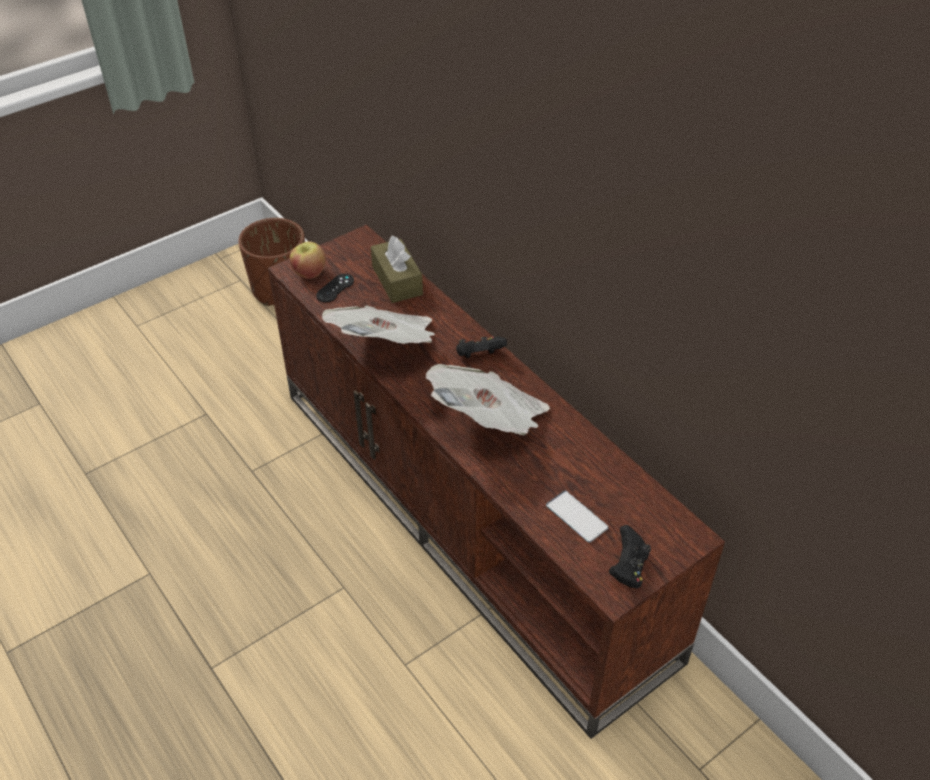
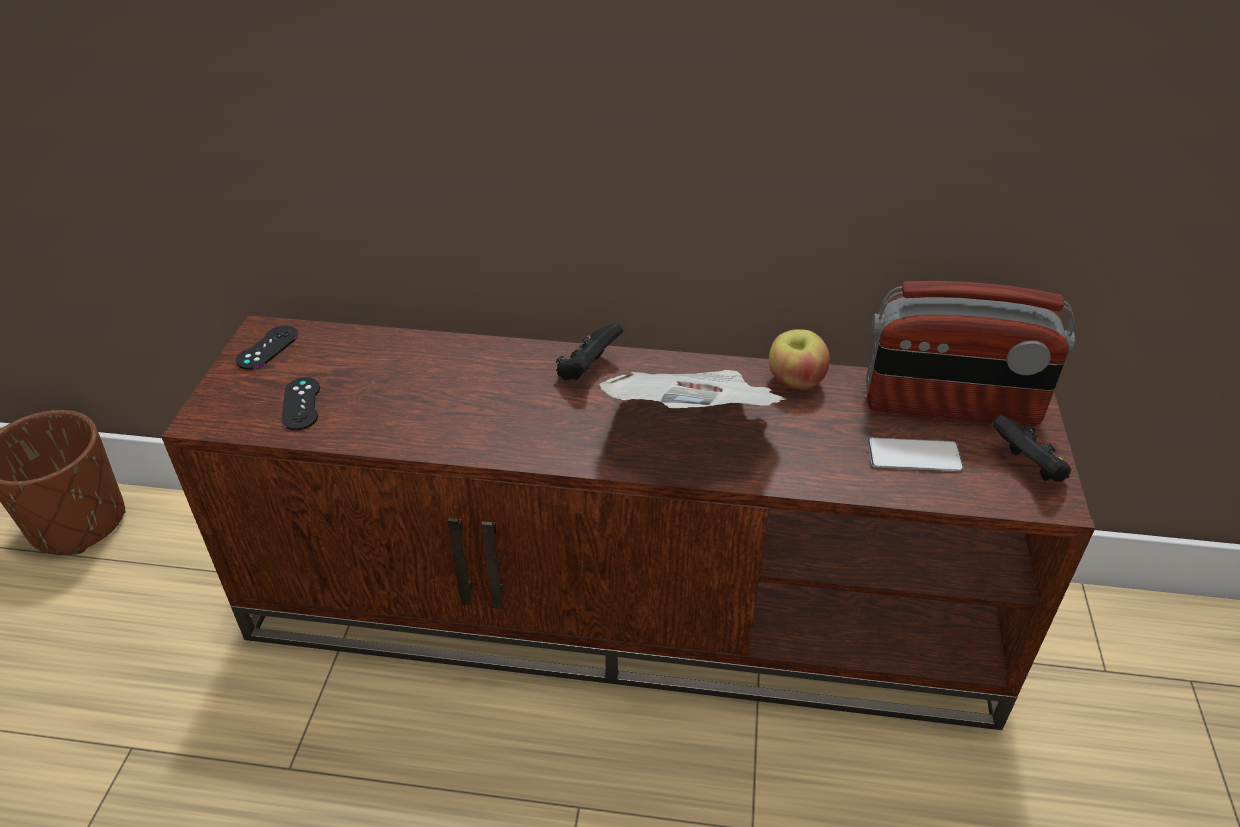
camera: 45 degrees left, 5 degrees down
apple [290,242,326,279] -> apple moved to [769,329,830,390]
newspaper [322,306,435,344] -> none
brown tissue box [371,236,423,303] -> none
none -> black game controller [236,325,298,370]
none -> radio [866,281,1075,426]

